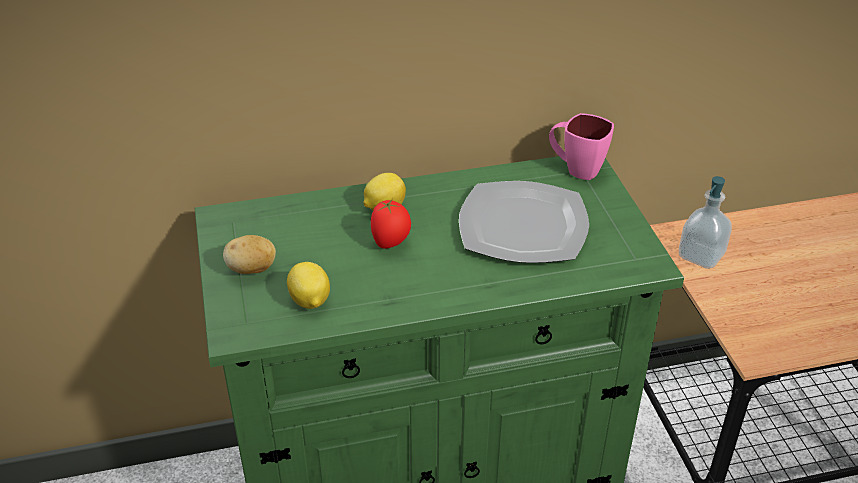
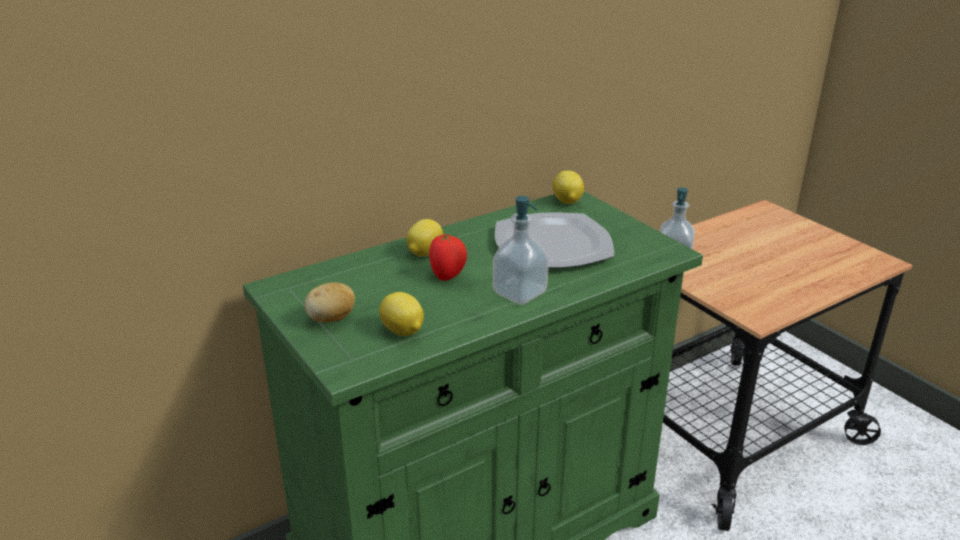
camera: 20 degrees left, 10 degrees down
pink mug [549,113,614,180] -> lemon [553,171,584,204]
none -> soap dispenser [493,196,549,305]

